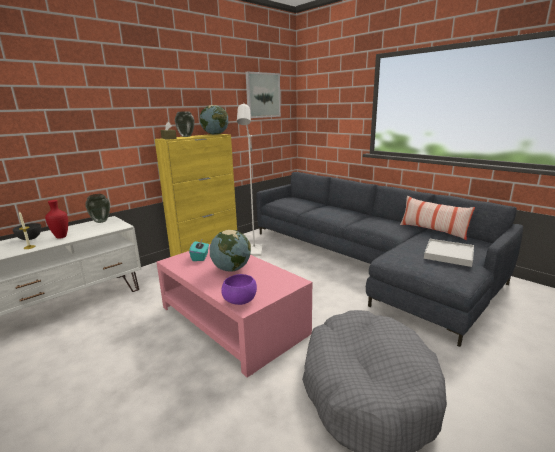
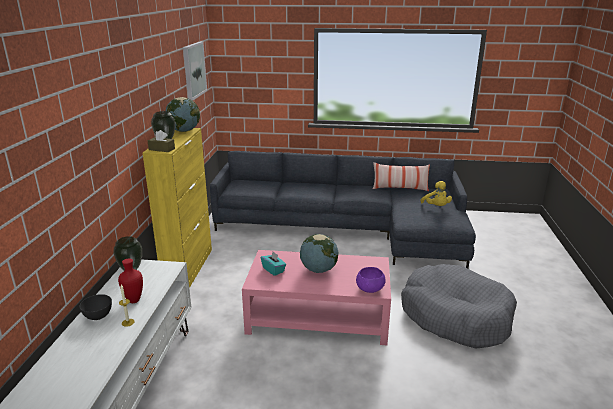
camera: 40 degrees left, 5 degrees up
white floor lamp [237,103,263,256] -> none
white tray [424,239,474,267] -> yellow plush toy [421,181,452,206]

